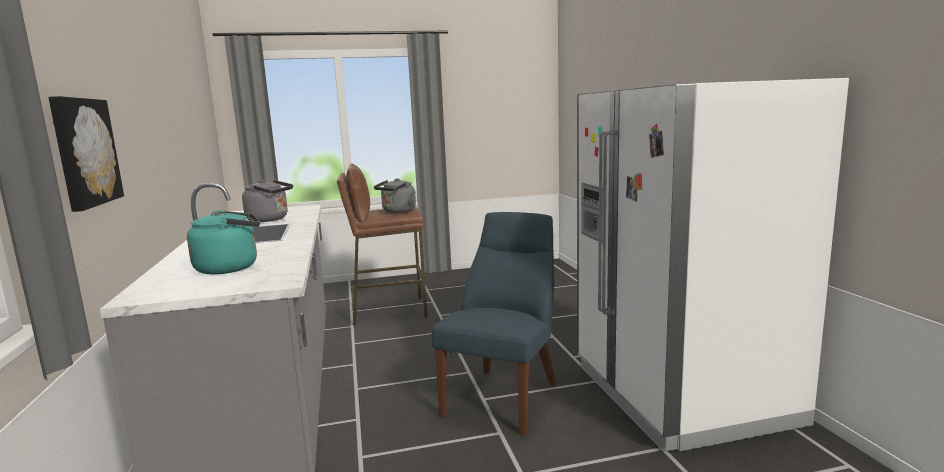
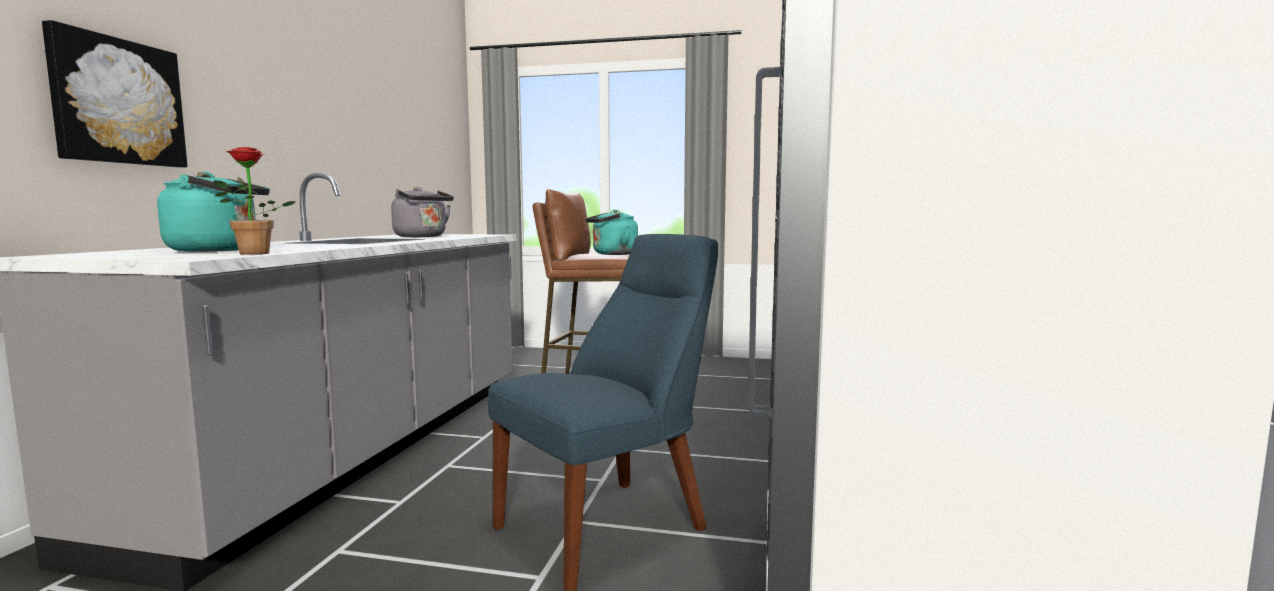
camera: 25 degrees right, 5 degrees down
grey kettle [374,179,416,213] -> turquoise kettle [585,210,638,255]
none -> potted plant [213,147,295,255]

